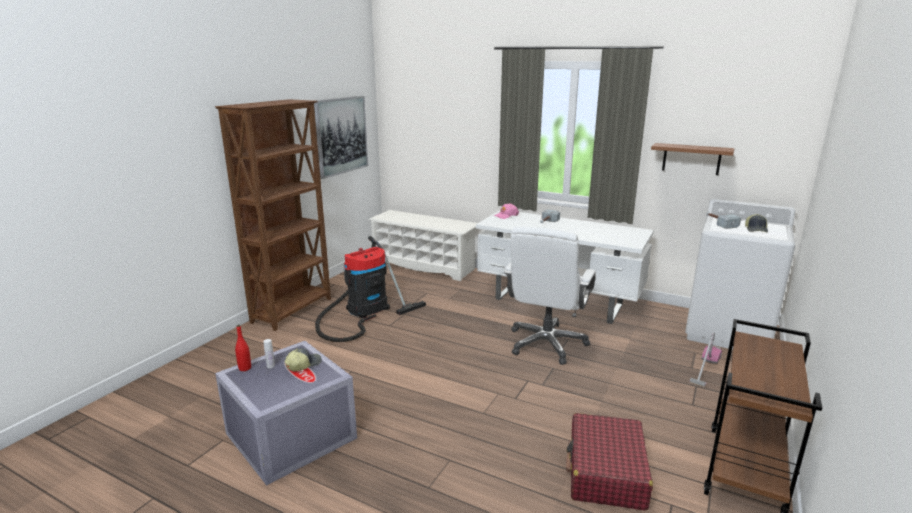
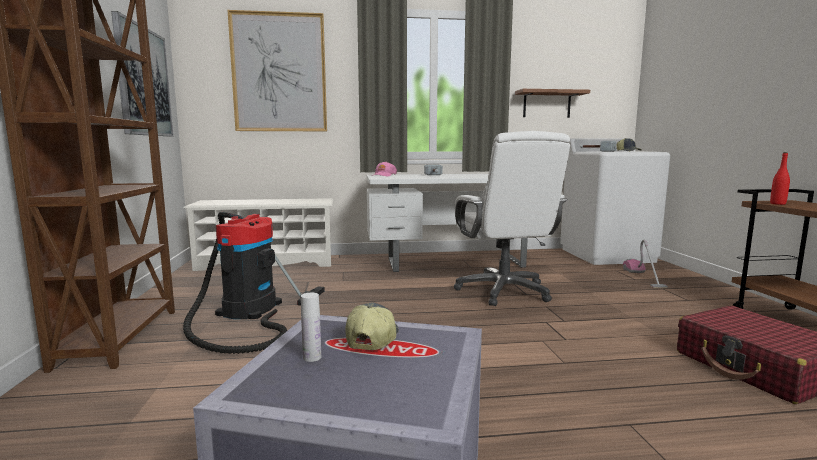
camera: 35 degrees left, 10 degrees down
red bottle [235,325,251,371] -> red bottle moved to [770,152,790,205]
none -> picture [227,10,327,131]

